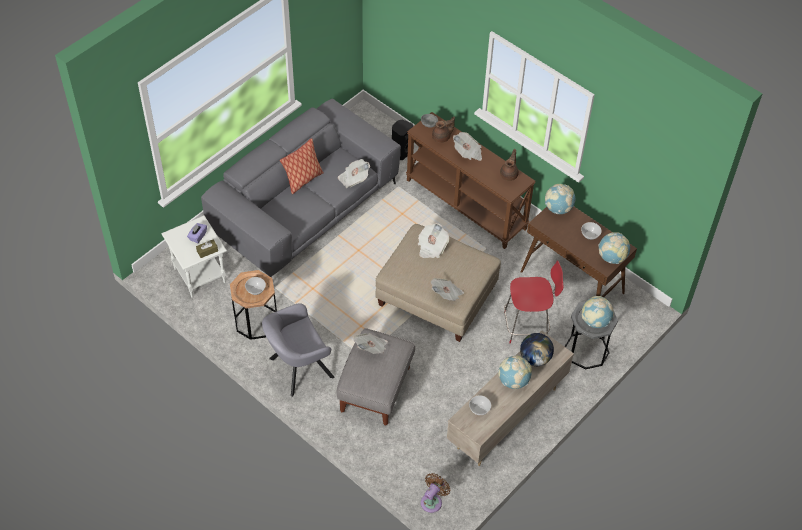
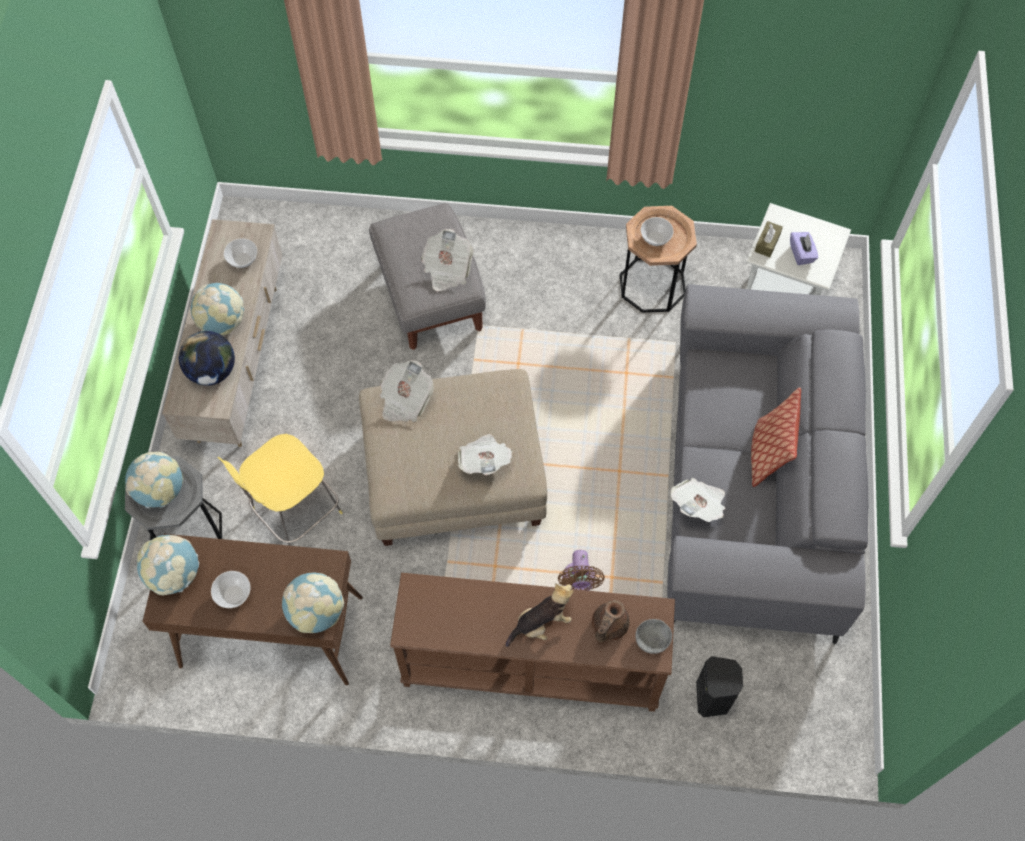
camera: 145 degrees right, 10 degrees up
grey armchair [262,303,335,397] -> none
brown fan [421,473,450,513] -> brown fan moved to [558,550,604,591]
newspaper [453,132,482,161] -> plush toy [506,583,573,647]
brown teapot [500,149,519,181] -> none
red stool [504,260,563,343] -> yellow stool [217,434,343,546]

